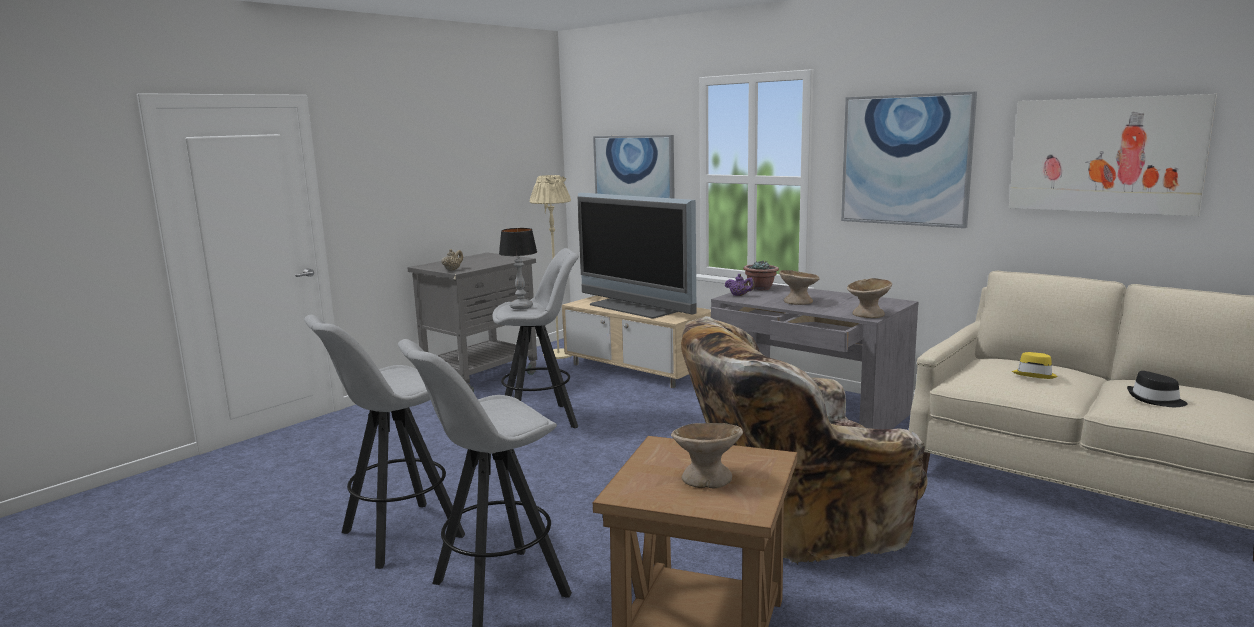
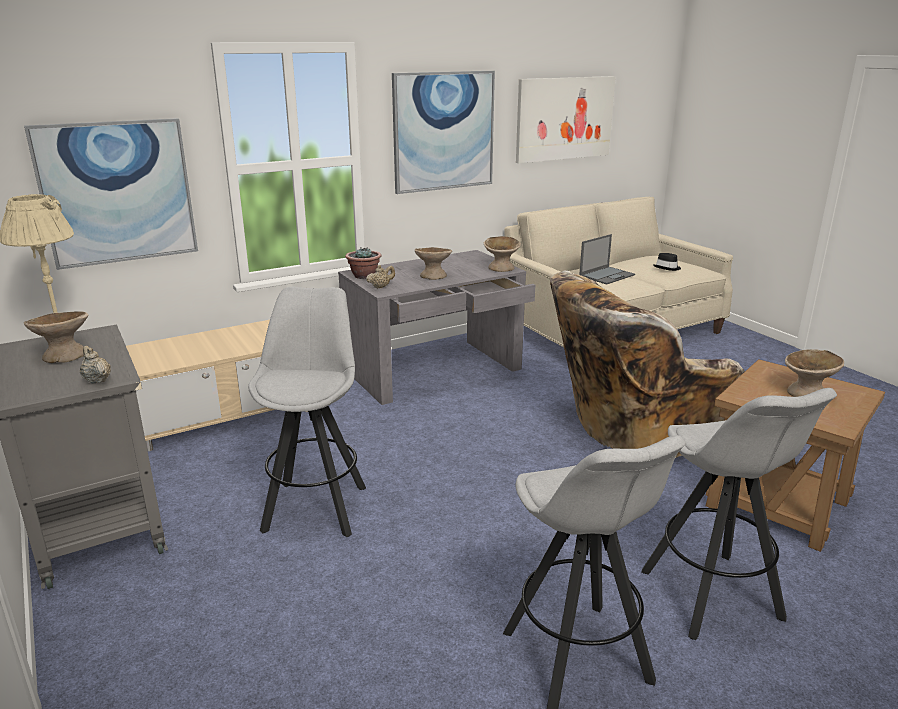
camera: 70 degrees left, 10 degrees up
table lamp [499,228,537,309] -> none
television [578,193,696,318] -> none
beige armchair [681,316,928,564] -> beige armchair turned 60 degrees clockwise [550,270,745,458]
purple teapot [725,274,755,296] -> beige teapot [366,265,395,289]
yellow hat [1012,352,1058,379] -> laptop [579,234,635,284]
none -> beige bowl [24,311,89,363]

